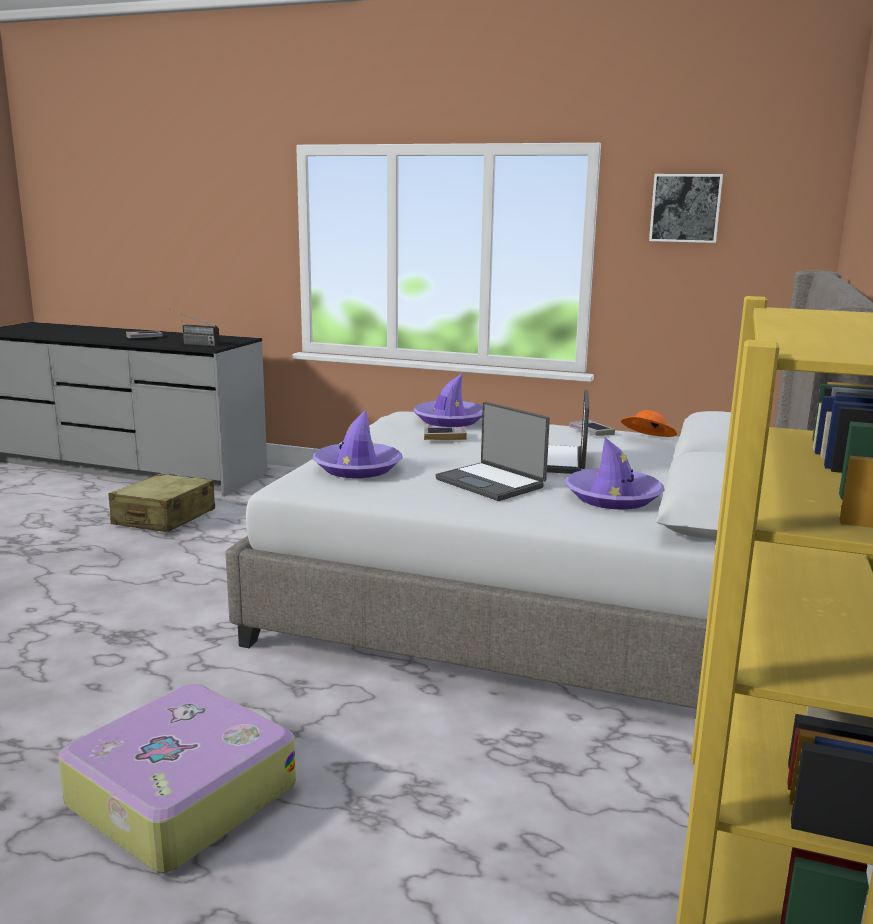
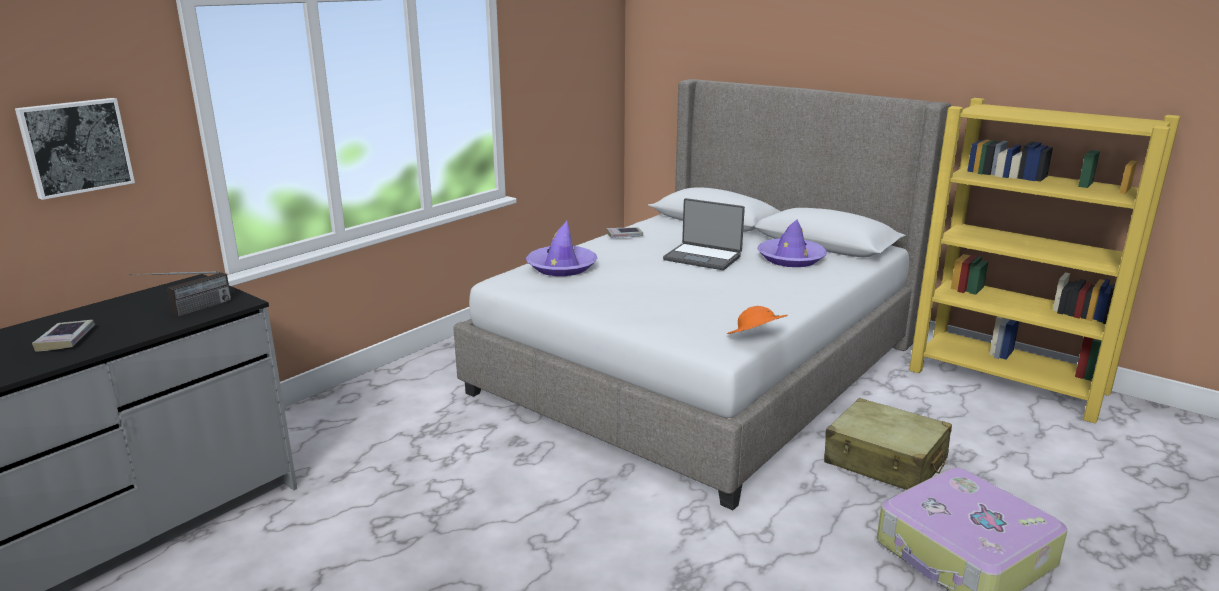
camera: 70 degrees left, 5 degrees up
beige suitcase [108,474,215,532] -> beige suitcase moved to [824,398,952,490]
purple hat [312,409,403,478] -> none
book [424,427,467,440] -> none
laptop [435,402,550,501] -> none
orange hat [621,410,677,437] -> orange hat moved to [727,306,788,334]
picture [649,174,723,243] -> picture moved to [15,98,135,200]

